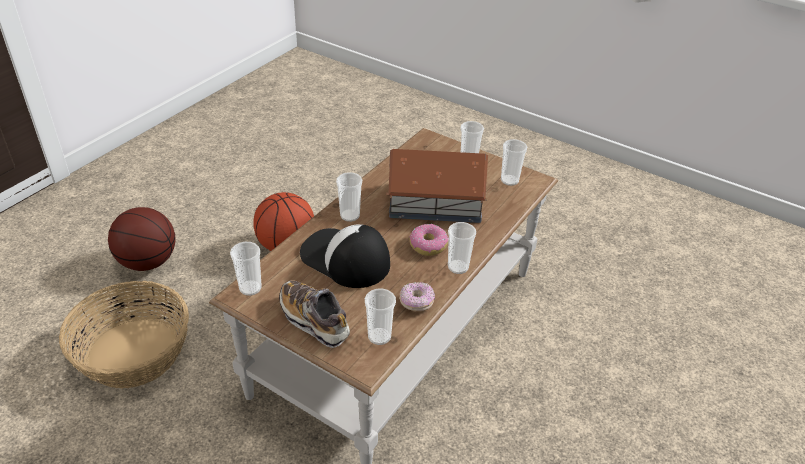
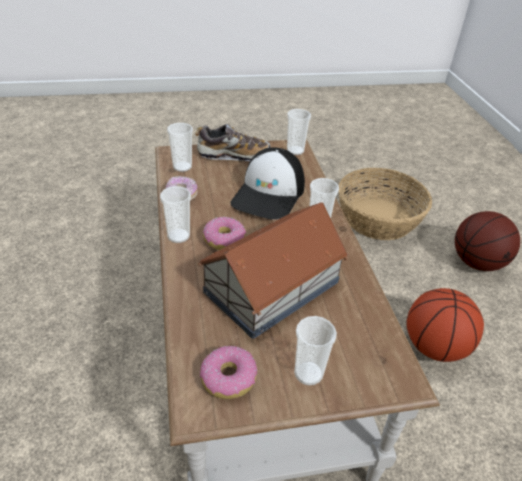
camera: 135 degrees right, 0 degrees up
cap [300,224,390,288] -> cap turned 120 degrees clockwise [230,147,305,220]
cup [501,139,527,186] -> donut [200,346,257,399]

